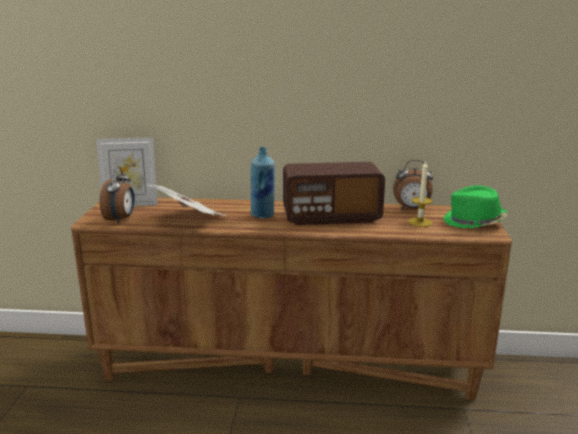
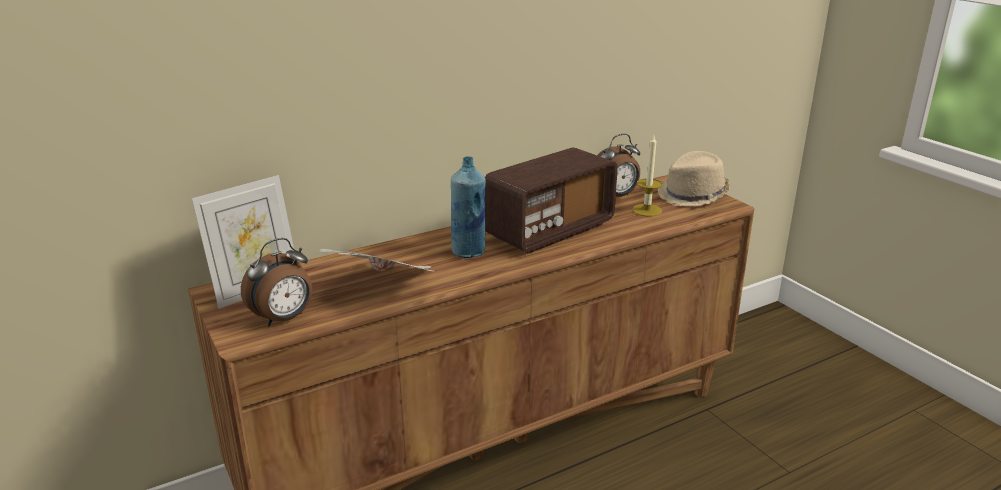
camera: 35 degrees left, 5 degrees up
alarm clock [100,166,135,224] -> alarm clock turned 75 degrees clockwise [241,238,312,326]
green hat [443,185,507,229] -> beige hat [658,151,730,206]

